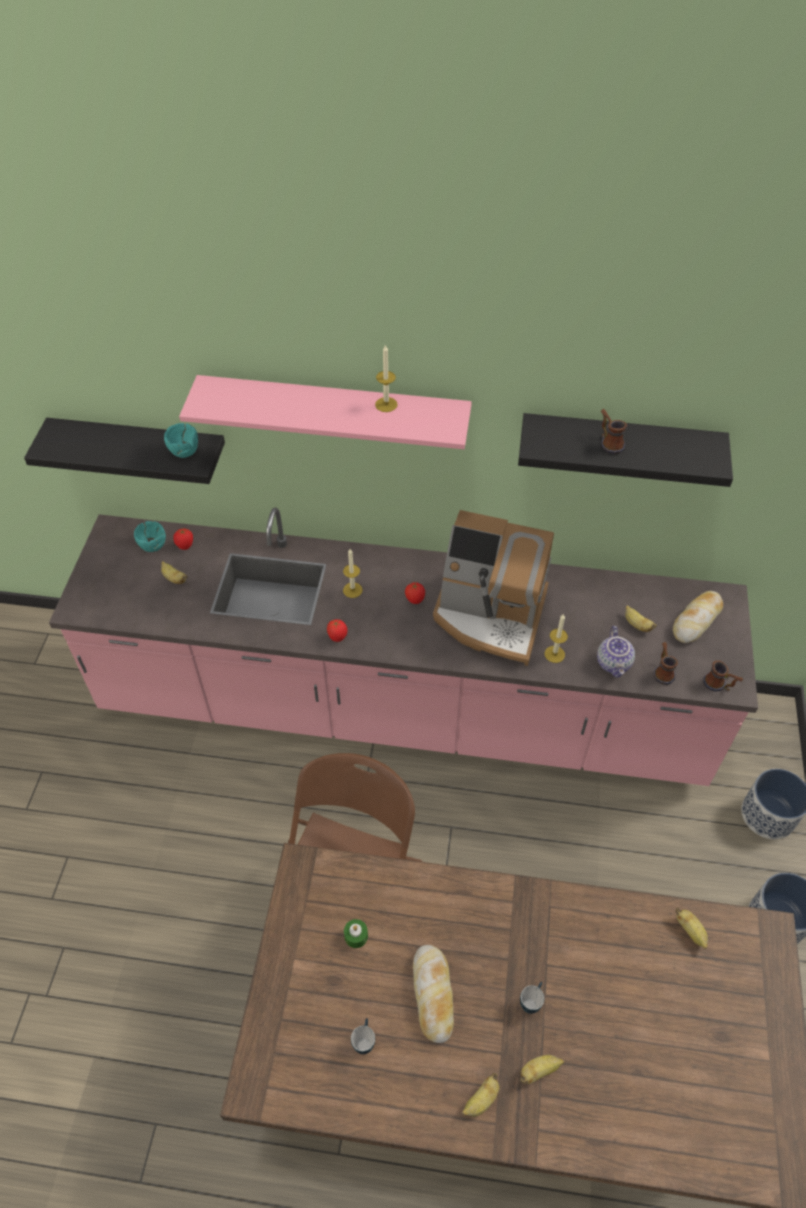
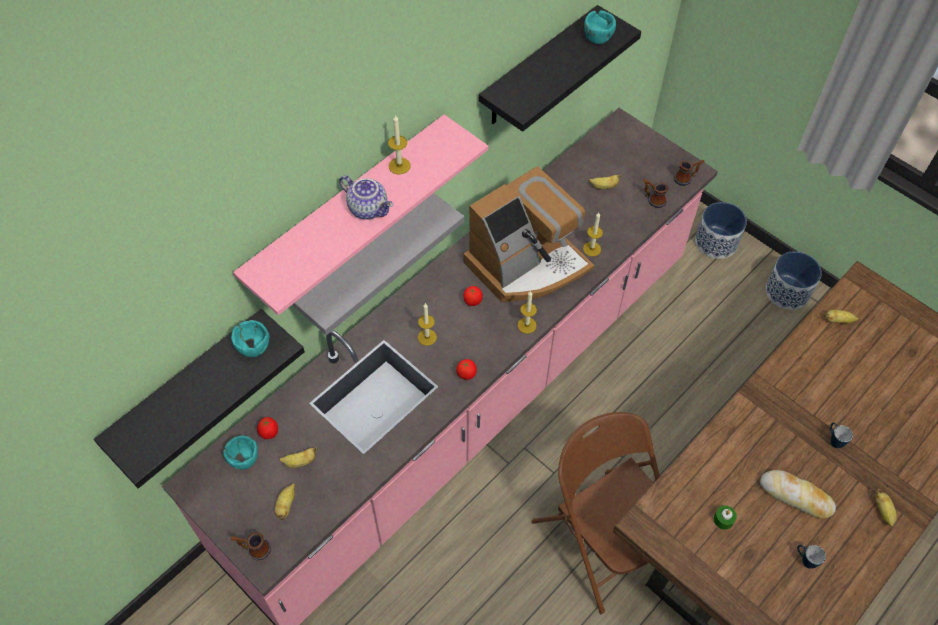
camera: 55 degrees left, 5 degrees up
banana [520,1055,564,1084] -> banana moved to [275,484,295,520]
teapot [597,626,635,678] -> teapot moved to [339,175,393,219]
mug [601,409,627,454] -> mug moved to [231,532,271,560]
bread [673,591,723,643] -> none
none -> grey shelf [292,193,464,335]
none -> candle [518,291,537,334]
none -> turquoise bowl [584,10,616,44]

